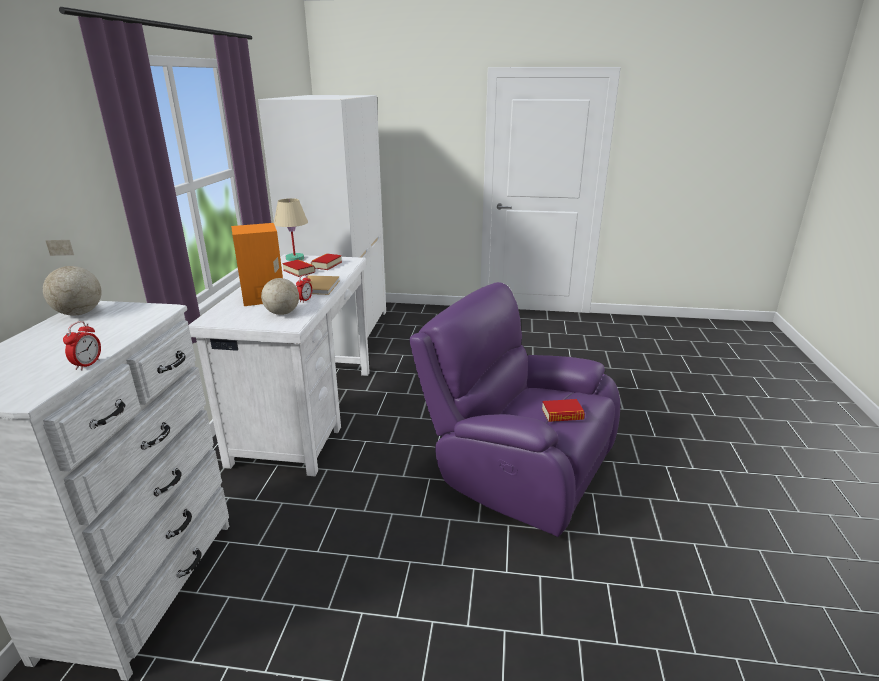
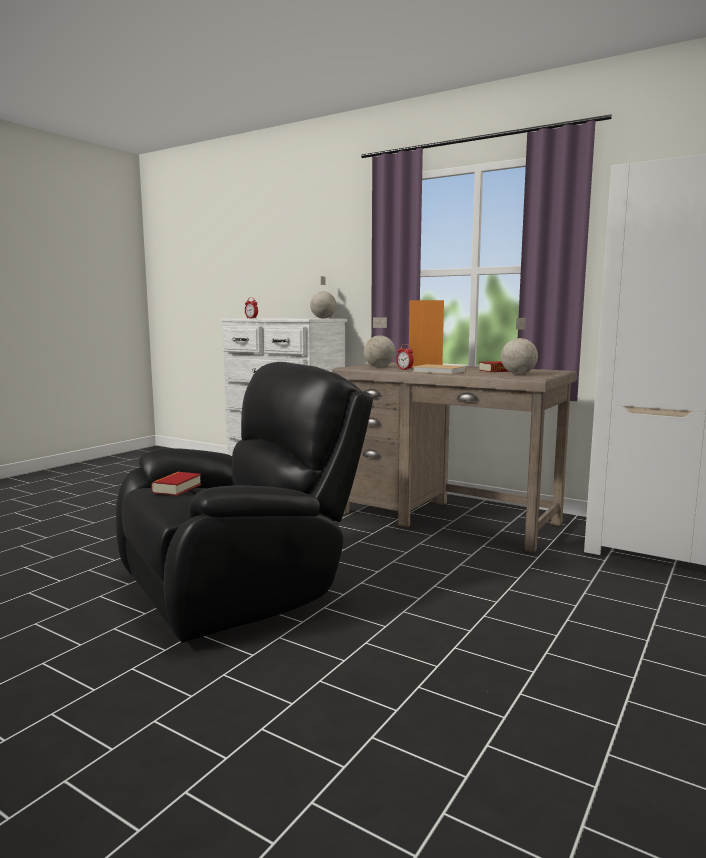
camera: 115 degrees right, 15 degrees down
white desk [189,254,370,476] -> brown desk [332,363,577,553]
beige table lamp [274,198,308,261] -> none
book [311,253,342,270] -> globe [501,318,538,374]
purple armchair [409,282,620,537] -> black armchair [116,362,373,643]

